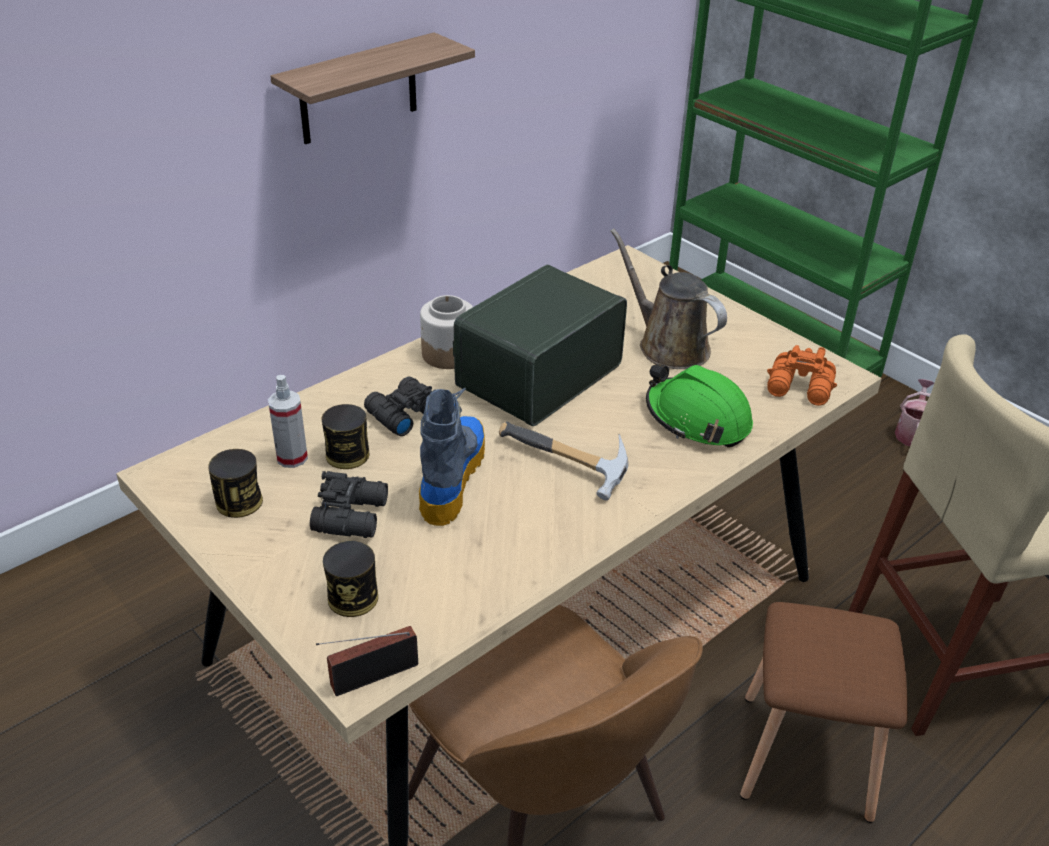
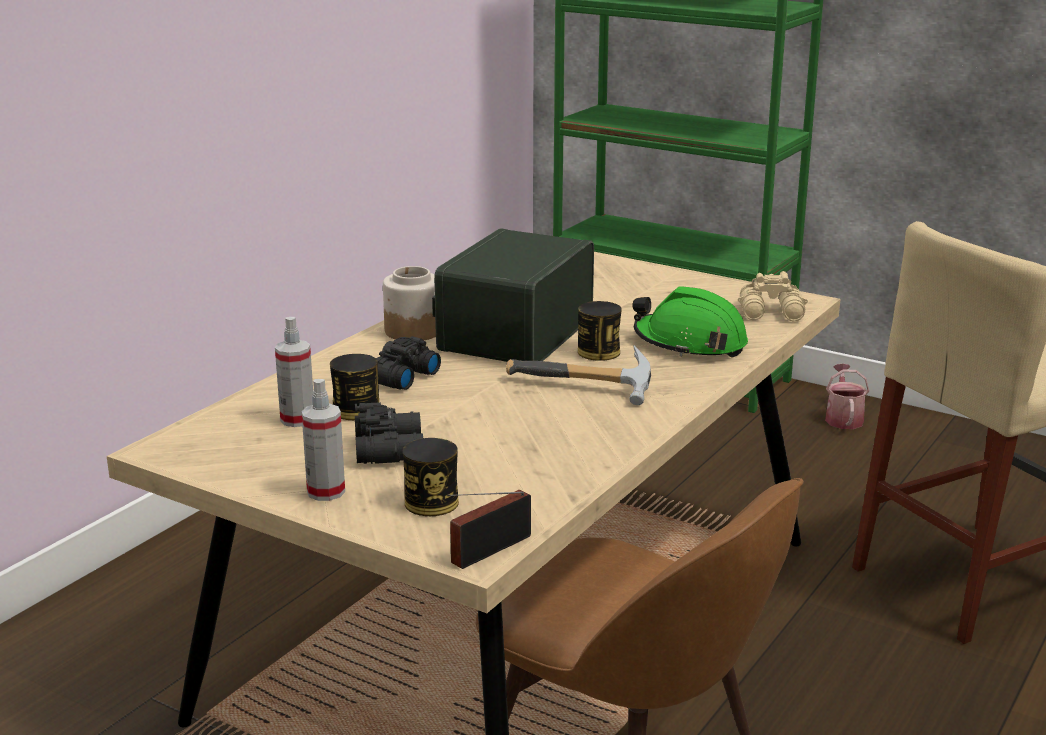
camera: 15 degrees left, 15 degrees down
can [208,449,263,518] -> can moved to [578,301,622,361]
shelf [270,32,475,144] -> none
boot [419,388,485,526] -> none
brown watering can [610,228,727,369] -> none
brown stool [740,602,908,823] -> none
orange binoculars [767,345,837,406] -> beige binoculars [738,271,808,321]
none -> spray bottle [301,379,345,501]

